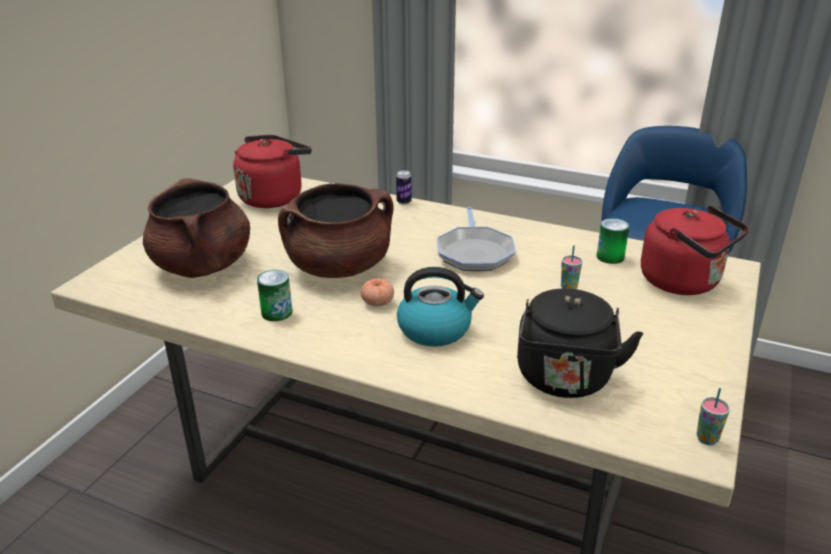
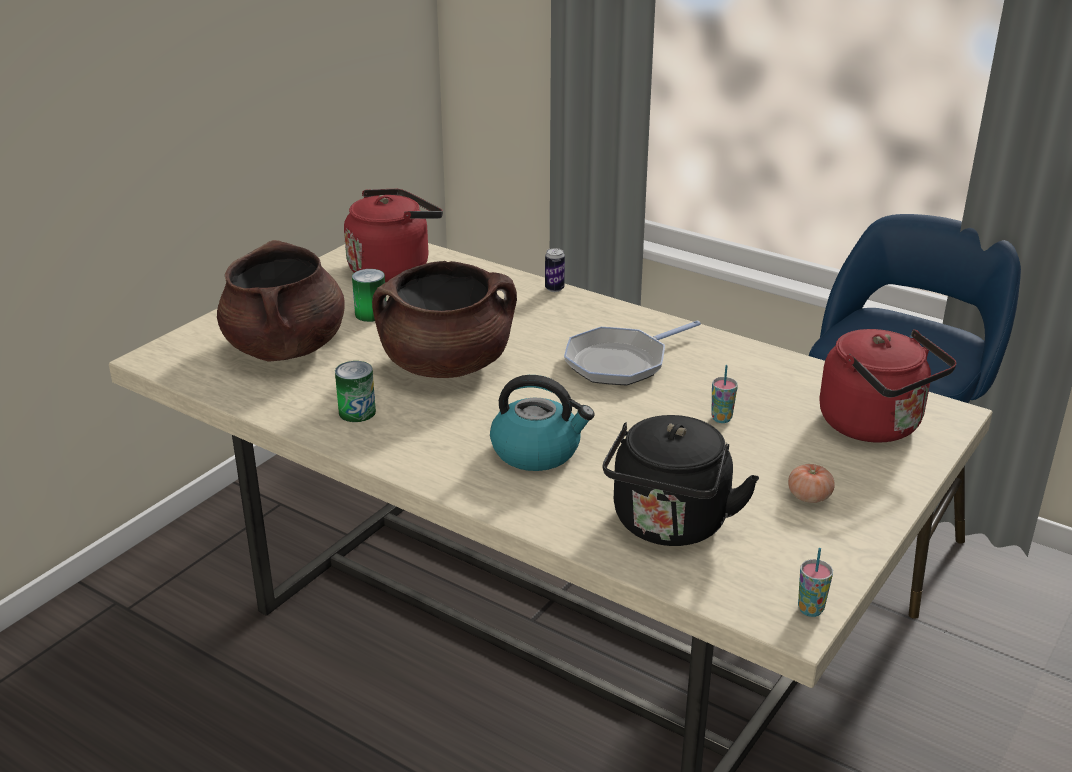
camera: 10 degrees right, 0 degrees up
tomato [361,278,394,307] -> tomato moved to [788,464,835,503]
frying pan [437,207,516,271] -> frying pan turned 45 degrees clockwise [564,321,701,385]
can [597,218,629,264] -> can moved to [352,269,386,322]

